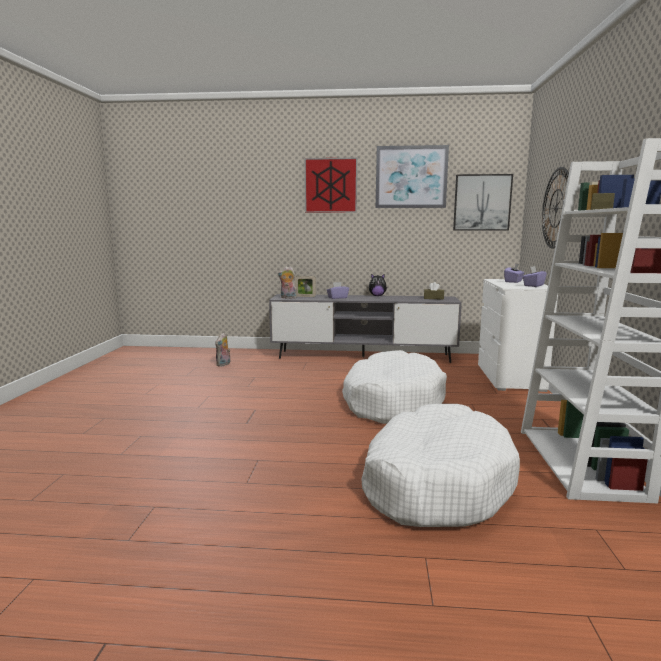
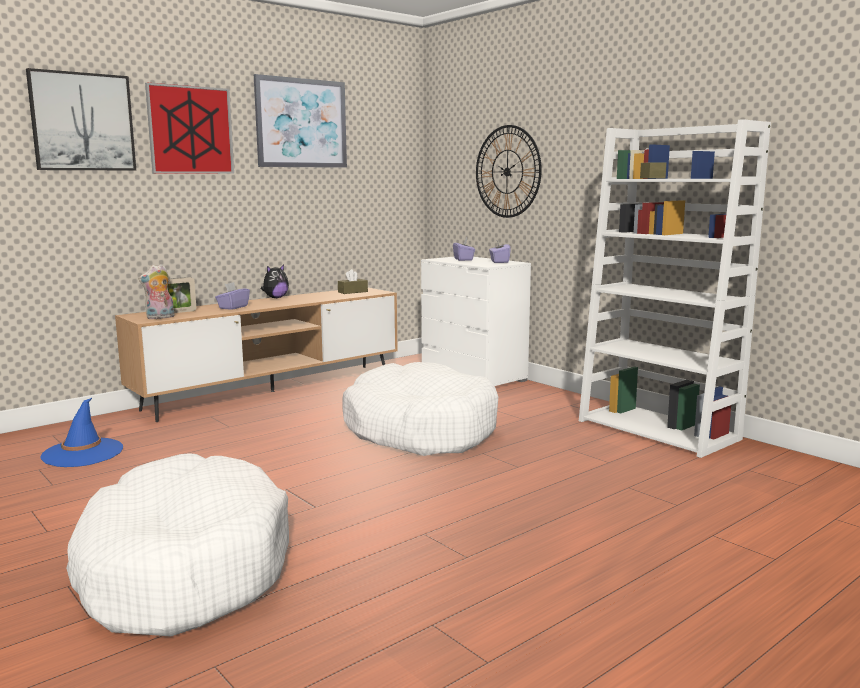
camera: 45 degrees left, 0 degrees up
plush toy [215,332,230,367] -> blue hat [41,398,123,467]
grey tv stand [269,294,462,363] -> brown tv stand [115,288,397,422]
white dog bed [361,404,520,527] -> white dog bed moved to [66,453,289,637]
picture [453,174,513,231] -> picture moved to [26,68,136,170]

